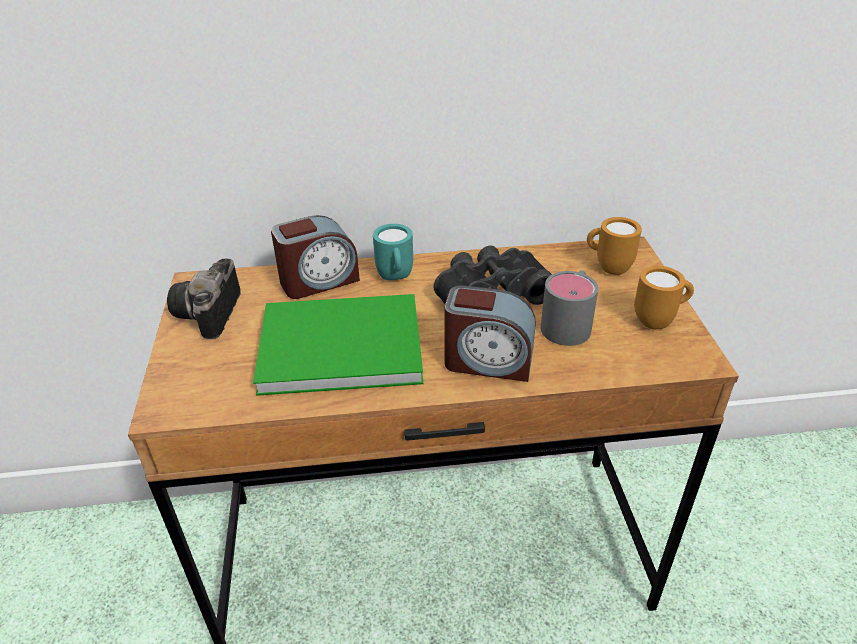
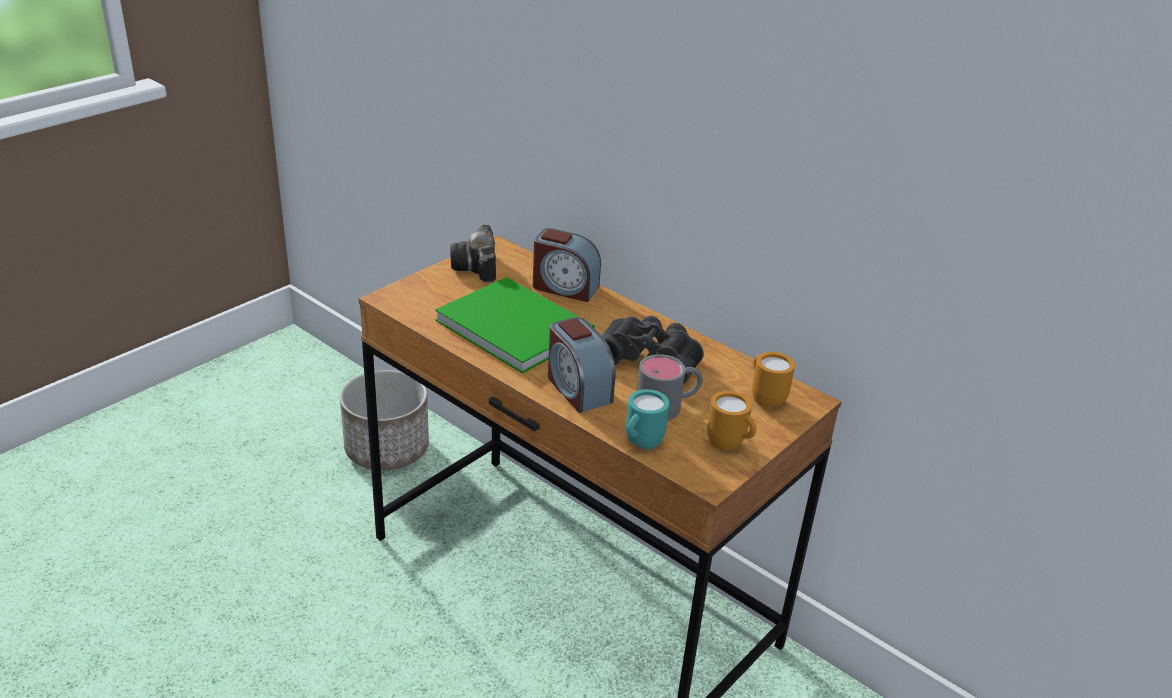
camera: 45 degrees right, 5 degrees down
camera [167,259,241,339] -> camera turned 60 degrees counterclockwise [450,225,496,283]
turquoise mug [373,224,413,280] -> turquoise mug moved to [626,389,669,449]
none -> planter [340,370,429,470]

